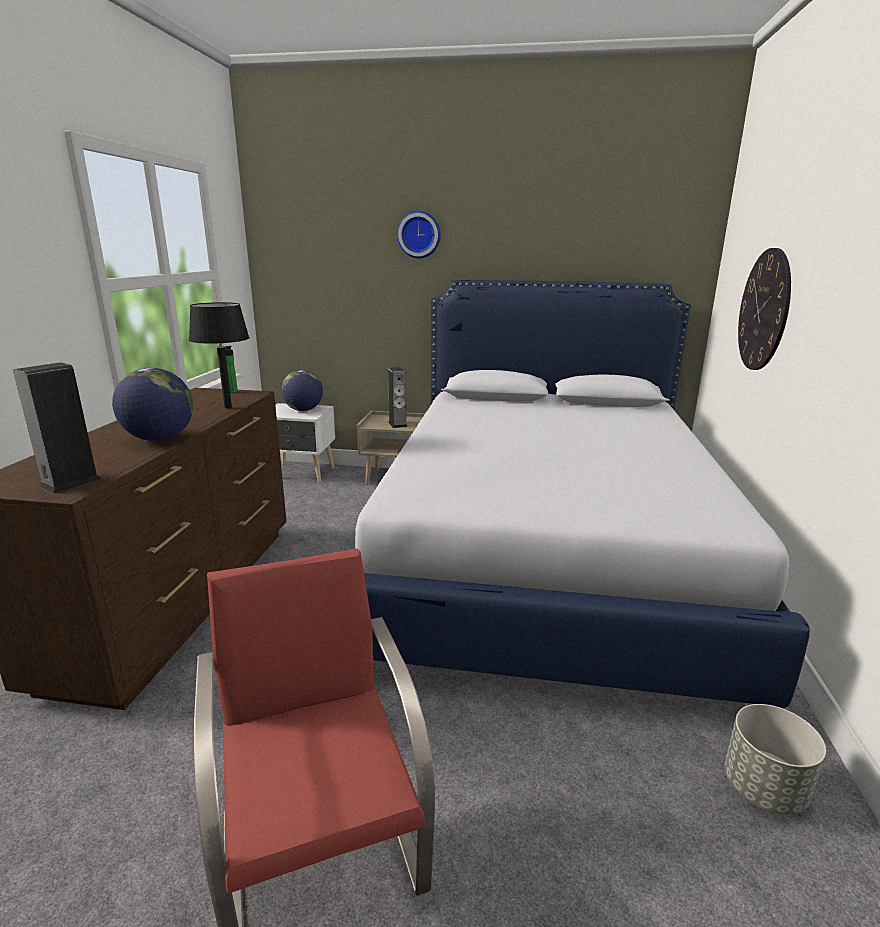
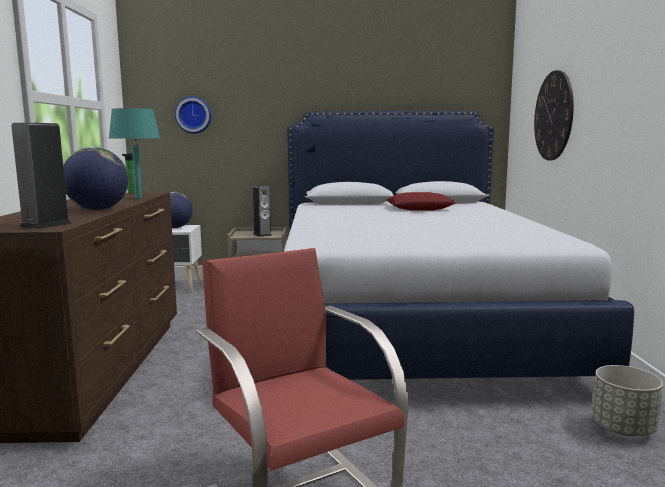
camera: 10 degrees left, 10 degrees down
black table lamp [189,302,250,408] -> turquoise table lamp [109,108,160,199]
wall clock [397,211,441,258] -> wall clock moved to [175,96,211,134]
none -> red pillow [386,192,456,211]

